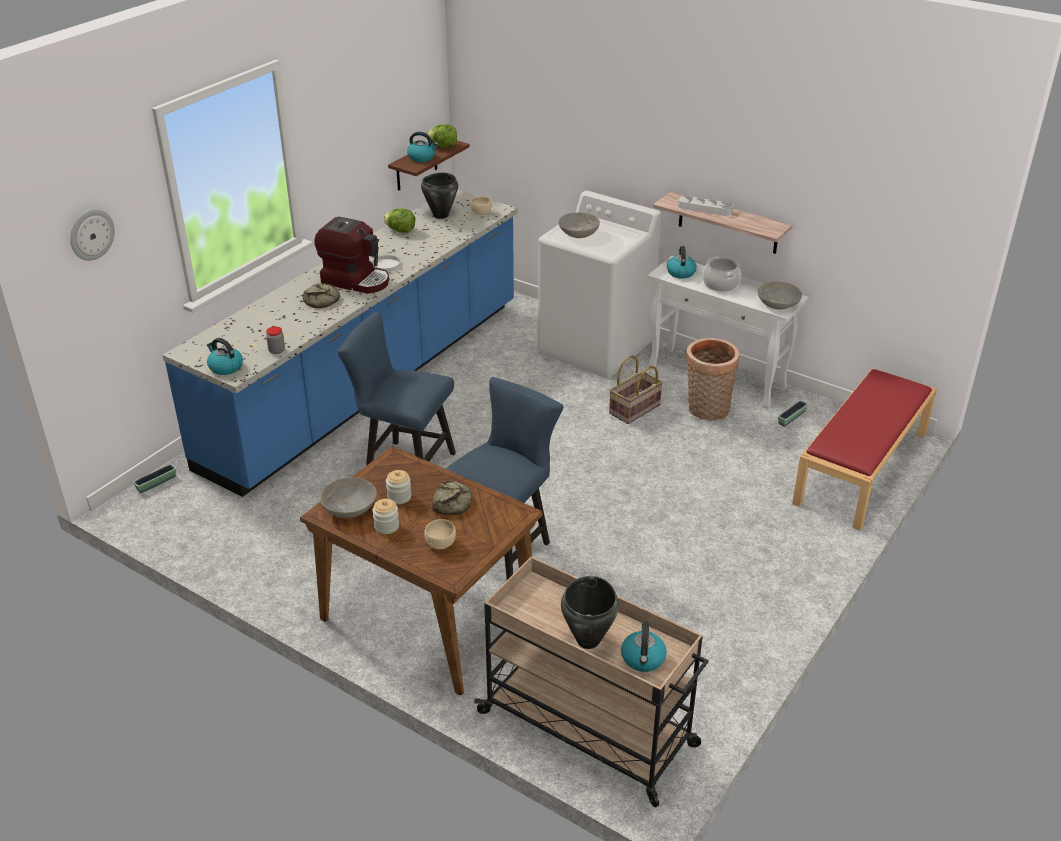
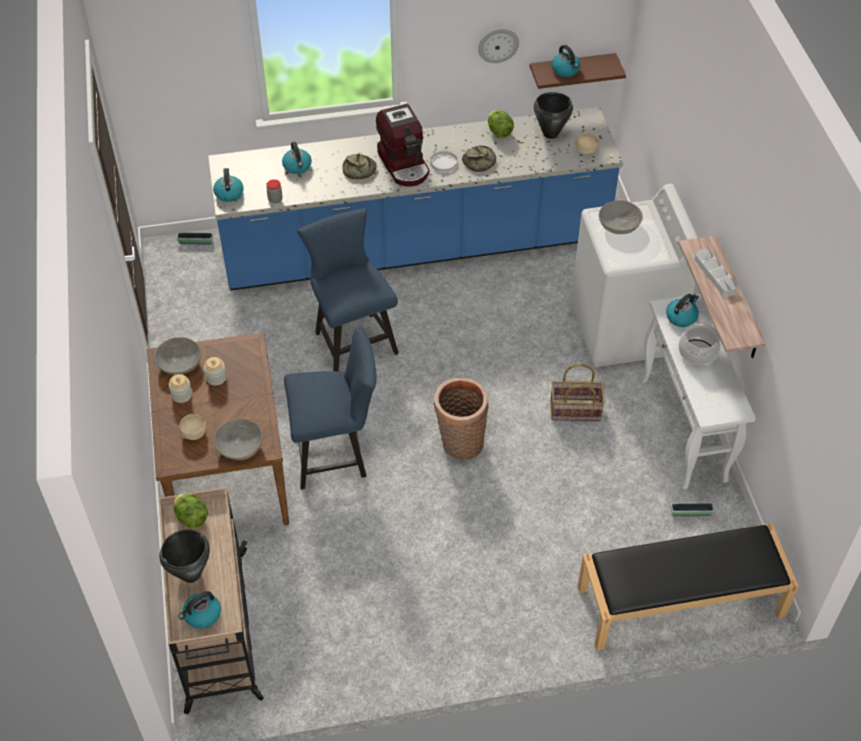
camera: 45 degrees right, 15 degrees up
wall clock [70,209,115,261] -> wall clock moved to [478,29,519,63]
lettuce [427,124,457,148] -> lettuce moved to [174,494,208,529]
bread [432,481,472,515] -> bread moved to [462,145,496,172]
basket [686,338,739,421] -> basket moved to [433,378,489,460]
grey bowl [757,281,802,309] -> grey bowl moved to [214,418,263,460]
red bench [792,368,937,530] -> black bench [577,523,799,651]
none -> kettle [282,142,312,174]

